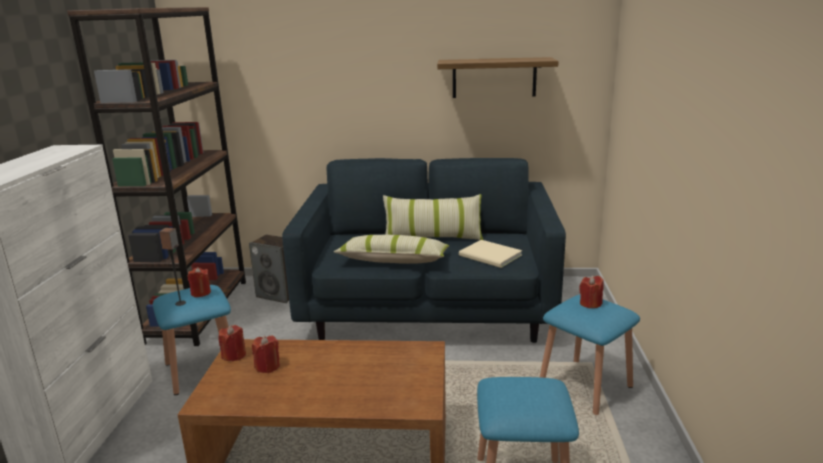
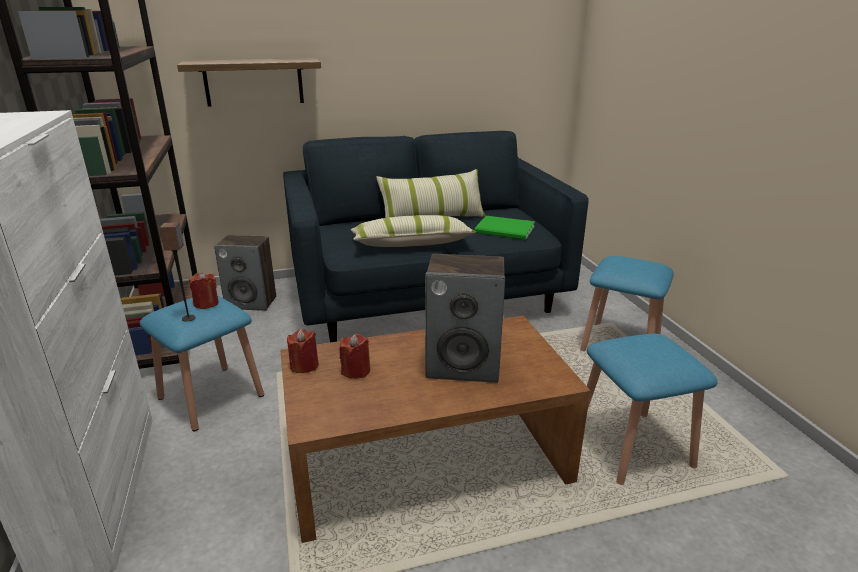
camera: 20 degrees left, 5 degrees up
shelf [437,57,559,98] -> shelf moved to [177,58,321,107]
beige book [459,240,522,268] -> green book [475,216,535,240]
red candle [579,275,604,309] -> none
none -> speaker [425,254,505,383]

